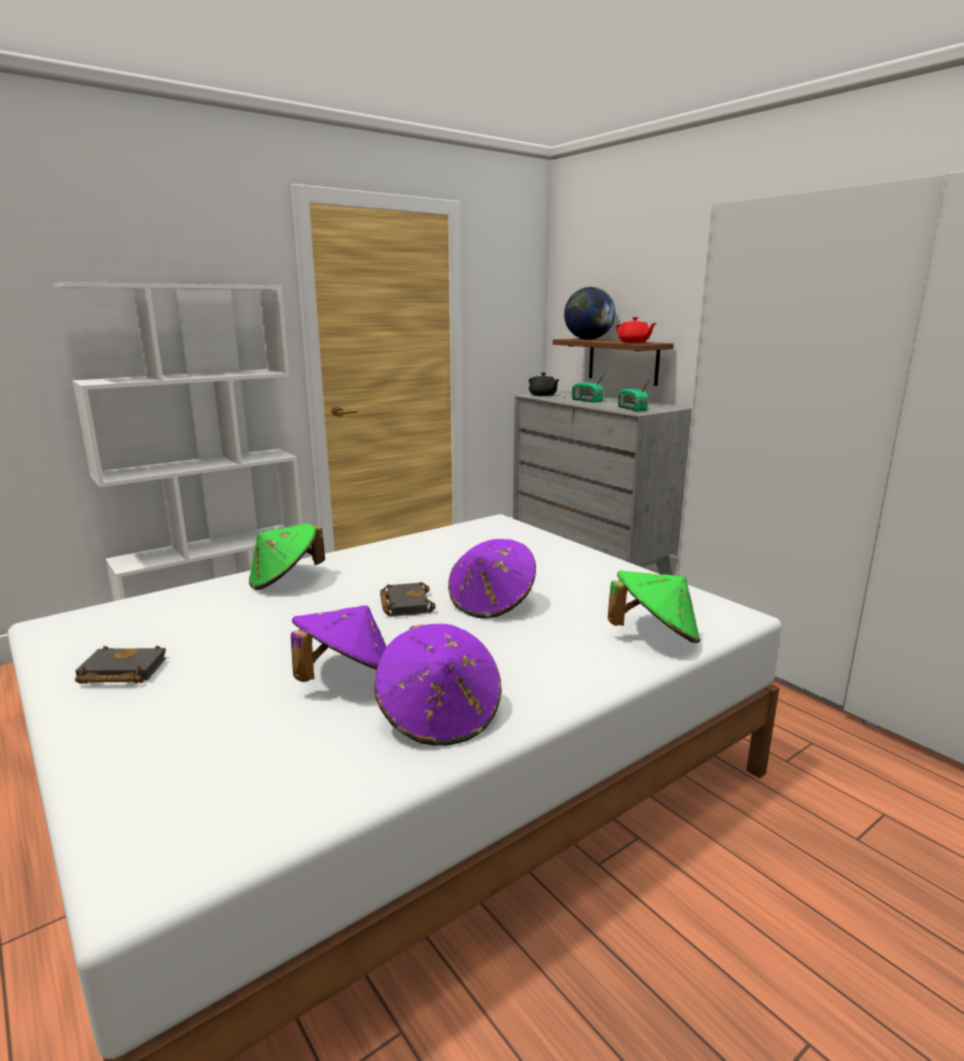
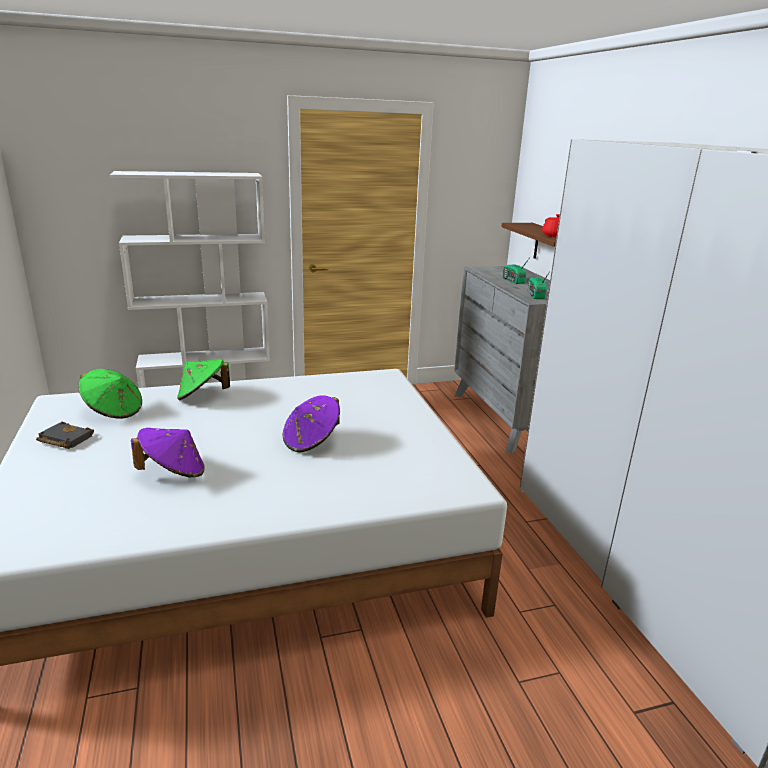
camera: 20 degrees right, 5 degrees up
purple hat [374,624,502,746] -> none
black book [380,582,436,617] -> none
black teapot [529,373,560,396] -> none
globe [564,287,615,340] -> none
green hat [608,570,700,643] -> green hat moved to [78,369,142,419]

